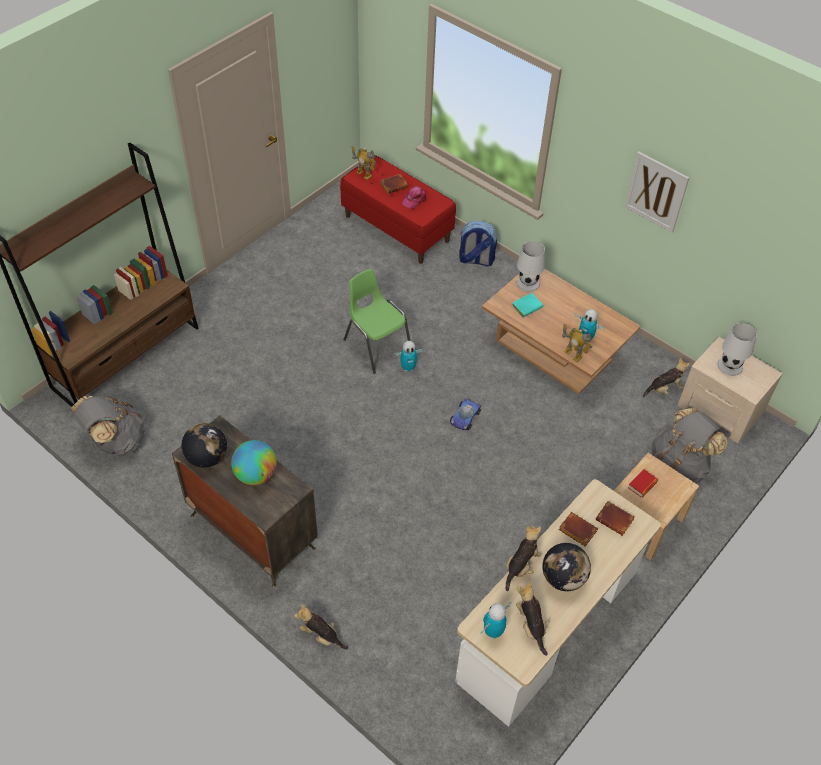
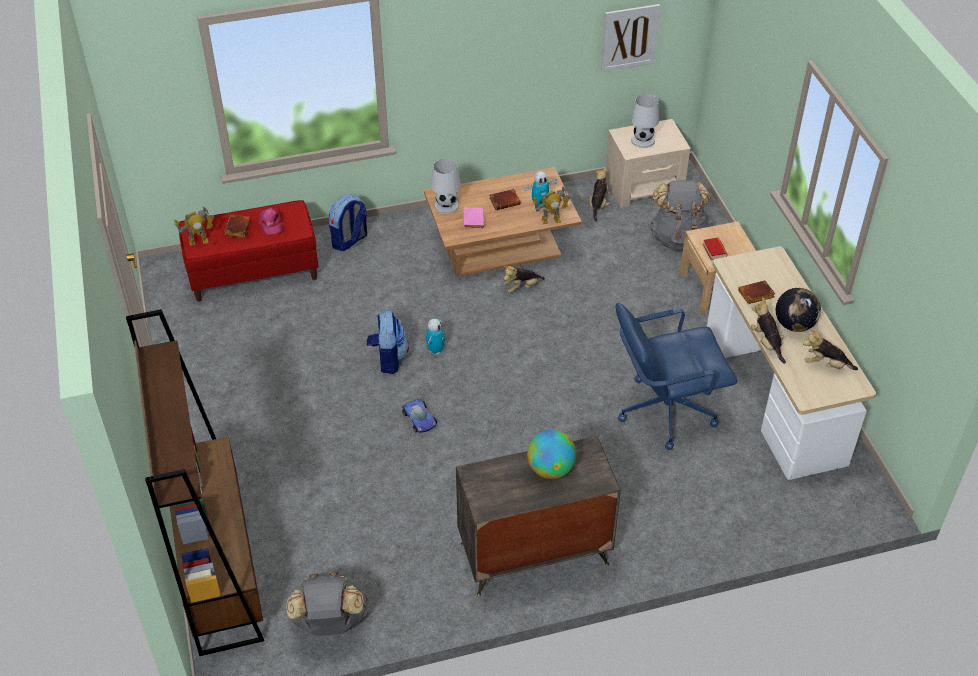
camera: 55 degrees left, 5 degrees down
globe [182,423,227,468] -> none
plush toy [294,604,348,649] -> plush toy moved to [504,266,545,293]
green chair [343,269,410,374] -> backpack [367,310,409,374]
toy car [450,399,481,430] -> toy car moved to [402,399,437,433]
toy robot [481,602,511,639] -> none
turquoise book [512,293,543,317] -> pink book [463,207,484,229]
brown book [595,501,635,536] -> brown book moved to [490,189,521,210]
picture [624,151,689,233] -> picture moved to [601,4,660,72]
none -> blue office chair [615,303,737,450]

